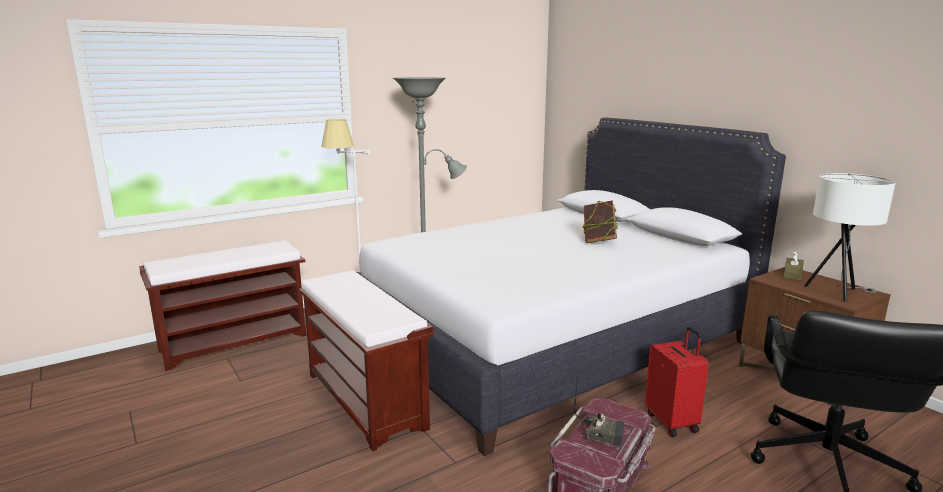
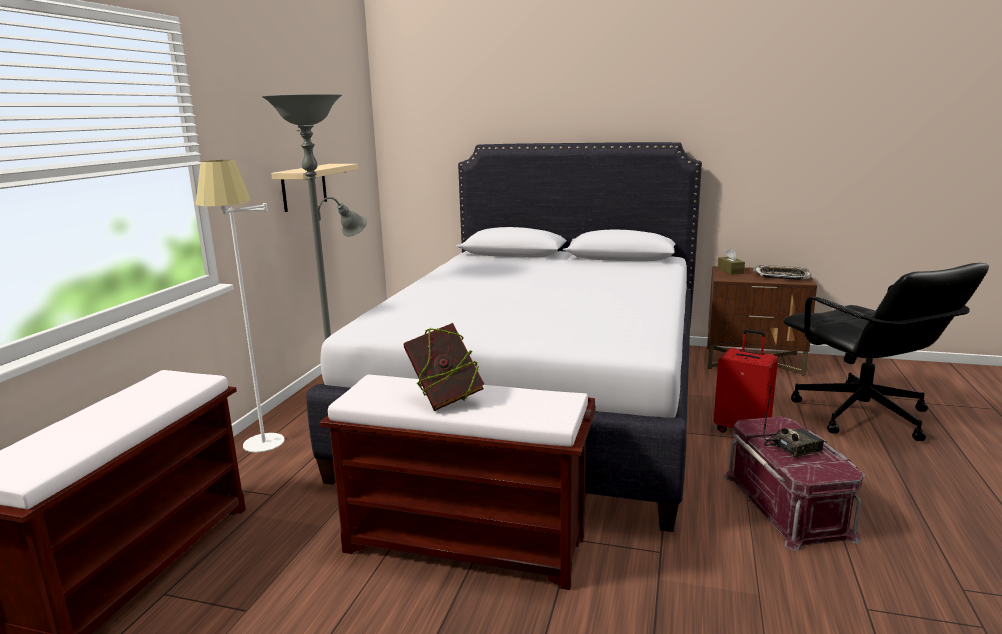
camera: 40 degrees left, 0 degrees up
book [583,200,618,243] -> book moved to [404,323,484,411]
white table lamp [804,173,896,302] -> tray [753,265,811,280]
none -> beige shelf [271,164,358,212]

